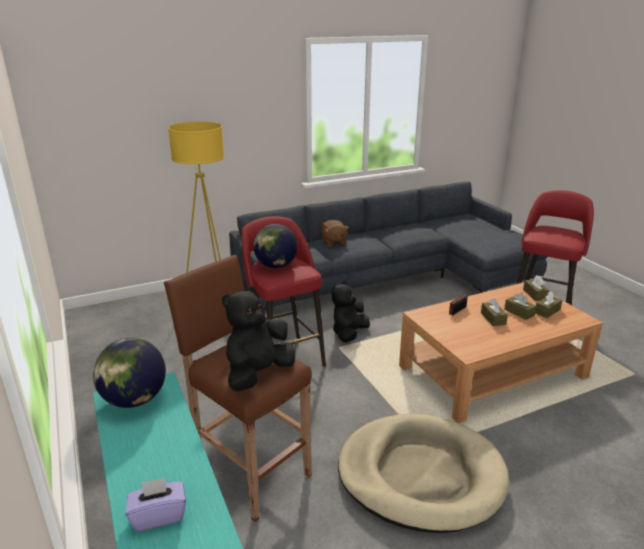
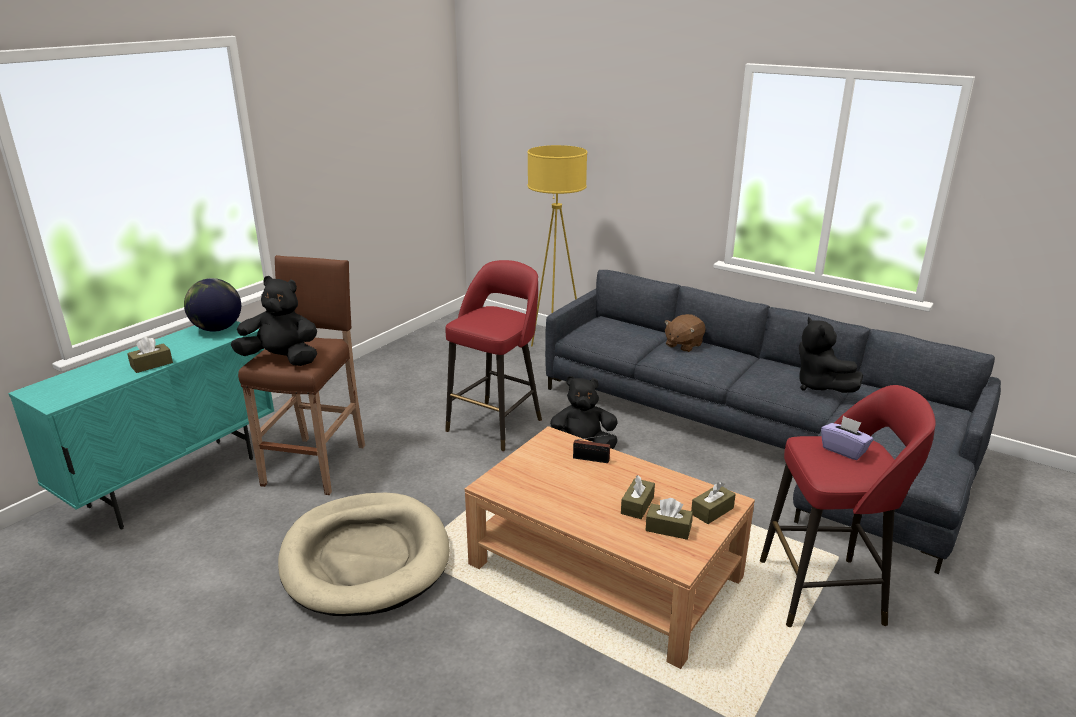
camera: 60 degrees right, 0 degrees up
purple tissue box [126,478,186,531] -> purple tissue box moved to [821,416,874,460]
globe [253,224,298,268] -> none
brown tissue box [481,298,508,326] -> brown tissue box moved to [127,337,173,373]
none -> black plush toy [799,317,863,393]

